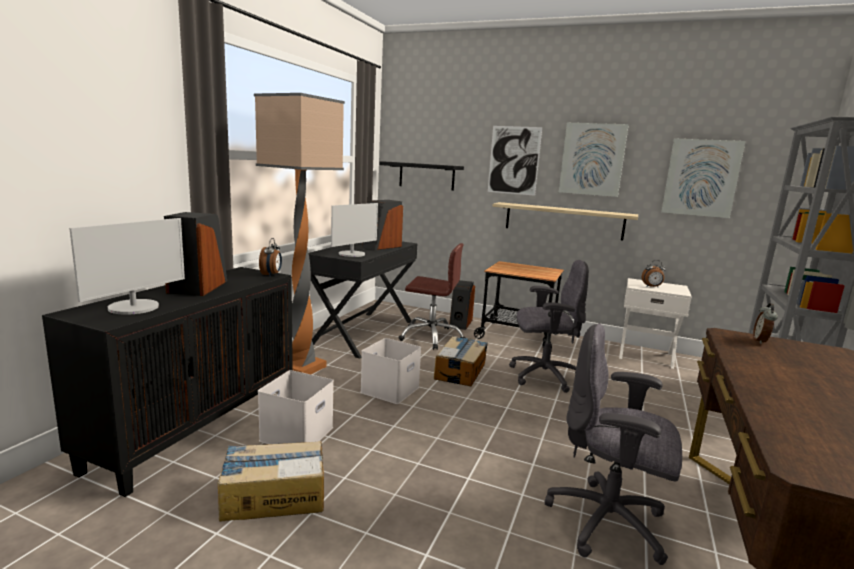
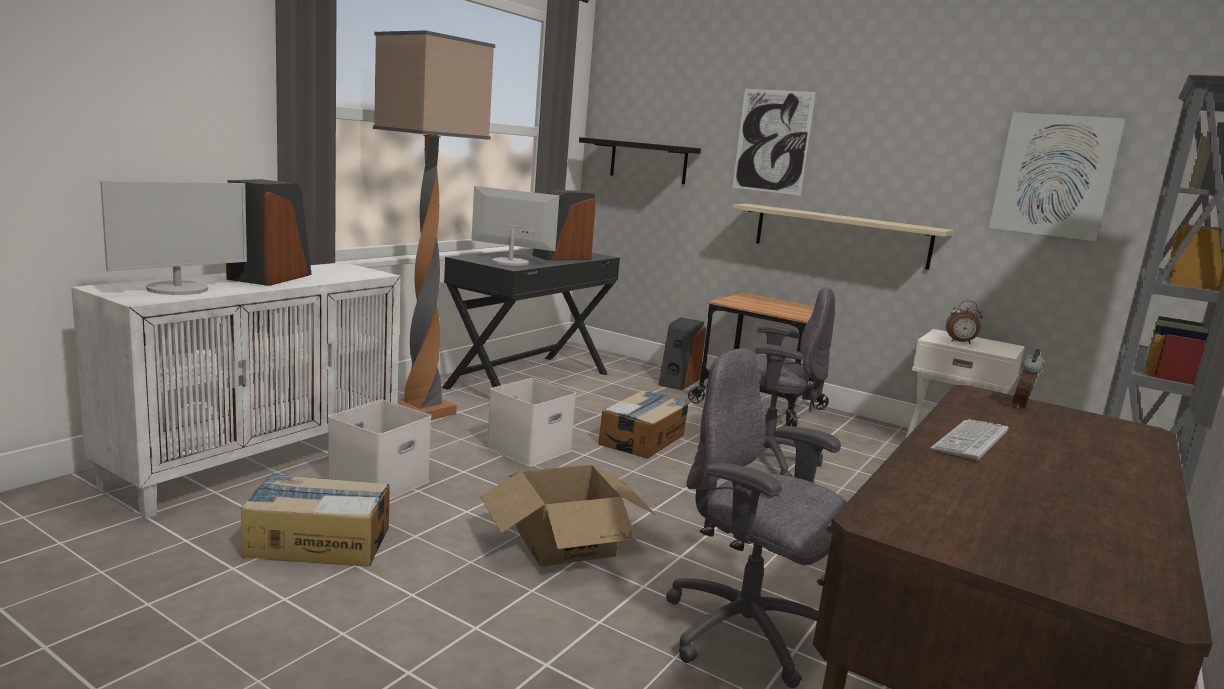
camera: 10 degrees right, 0 degrees up
black cabinet [42,267,293,497] -> white cabinet [71,262,401,519]
alarm clock [259,238,282,276] -> none
monitor [331,203,378,257] -> monitor turned 120 degrees counterclockwise [472,186,559,266]
brown office chair [398,243,466,350] -> none
picture [559,123,629,197] -> none
none -> cardboard box [481,465,656,567]
none -> keyboard [930,419,1009,461]

